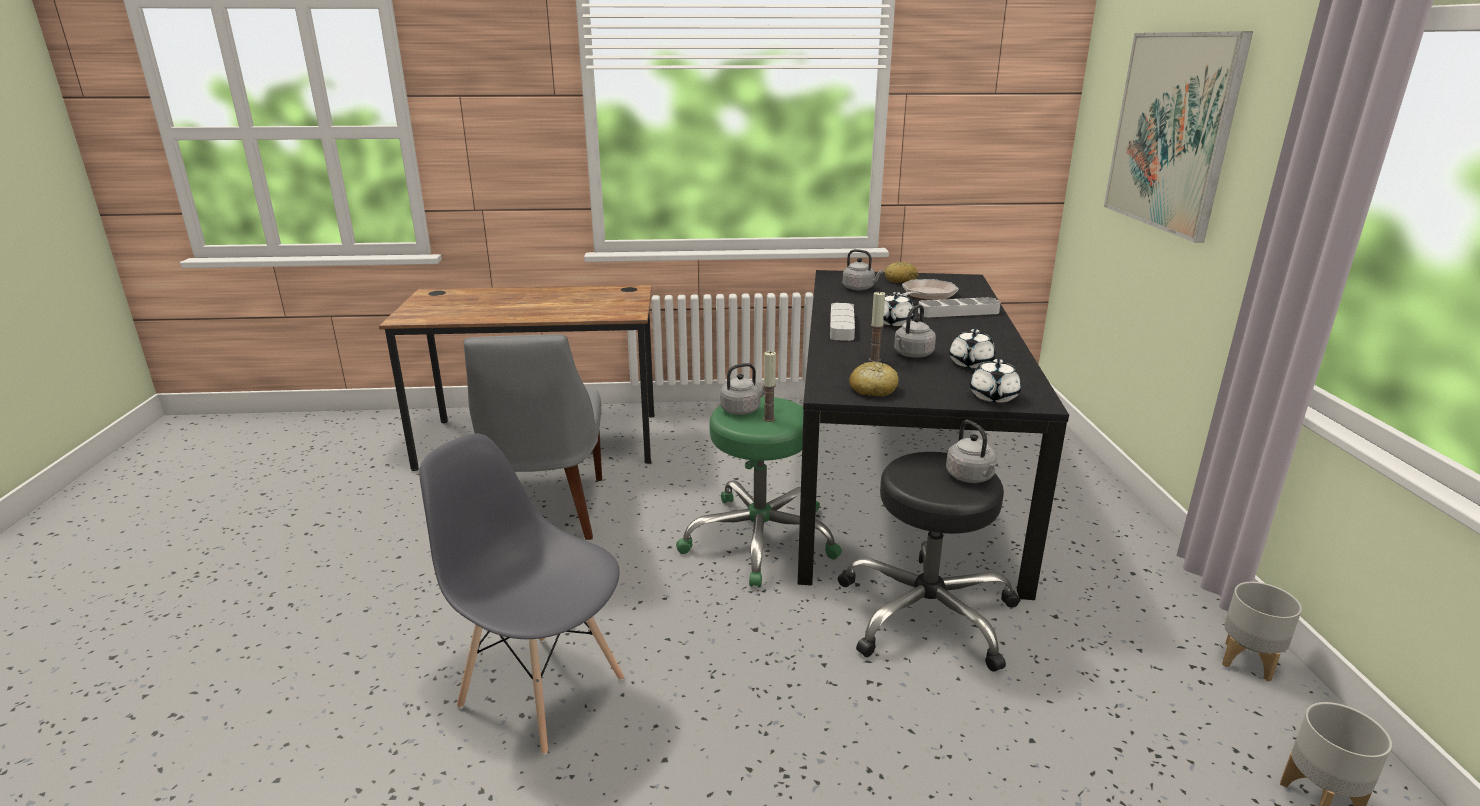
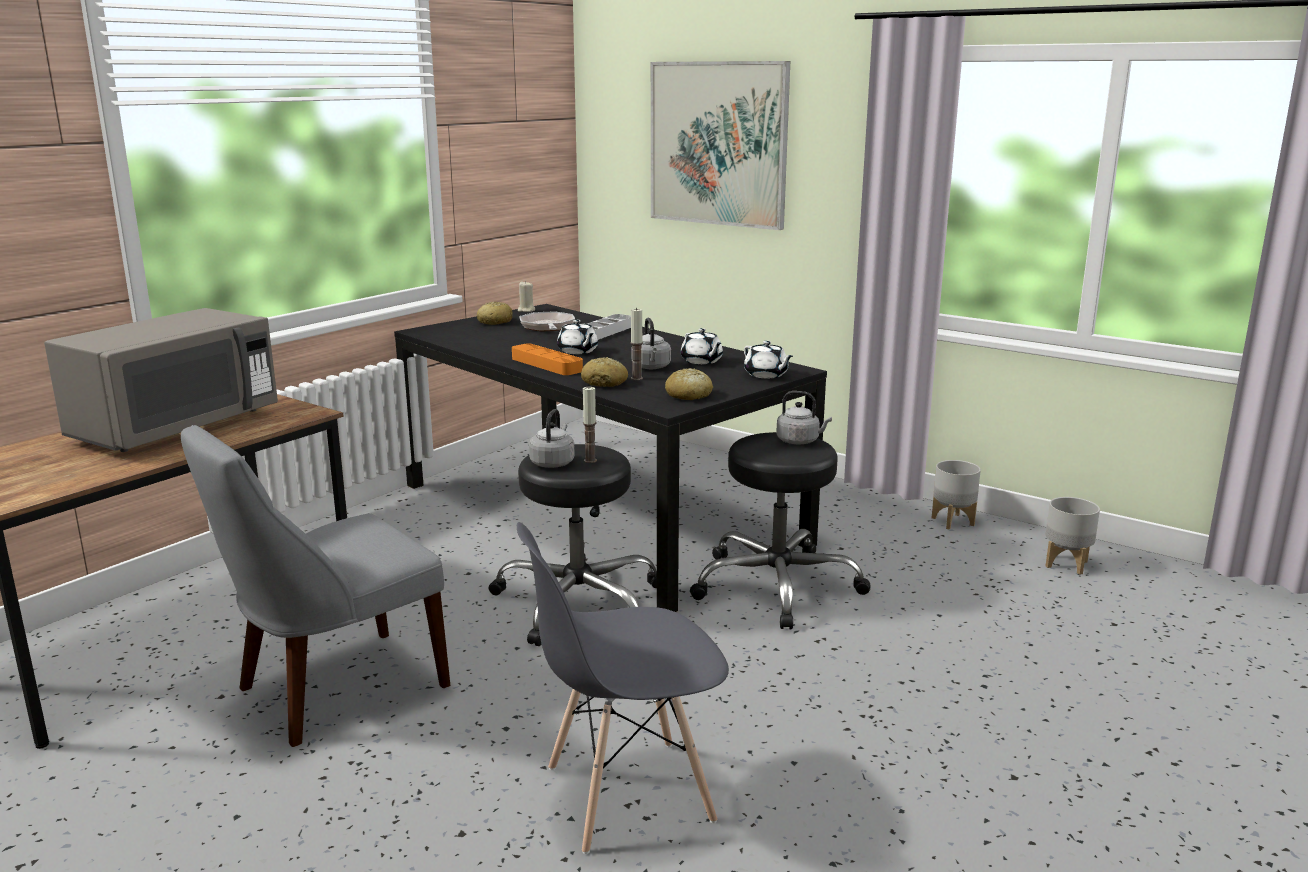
camera: 50 degrees left, 5 degrees down
grey chair [463,335,602,540] -> grey chair turned 105 degrees clockwise [181,425,450,747]
green stool [676,396,842,588] -> black stool [489,444,657,646]
grey tray [830,303,855,341] -> orange tray [512,344,583,375]
grey kettle [842,249,883,290] -> none
none -> grey microwave [44,308,278,452]
none -> beige candle [518,281,535,312]
none -> bread [581,357,628,387]

